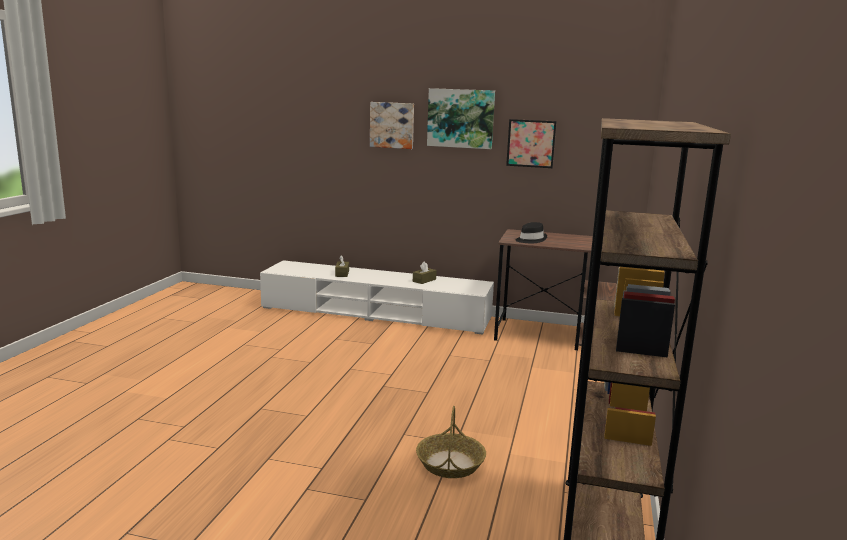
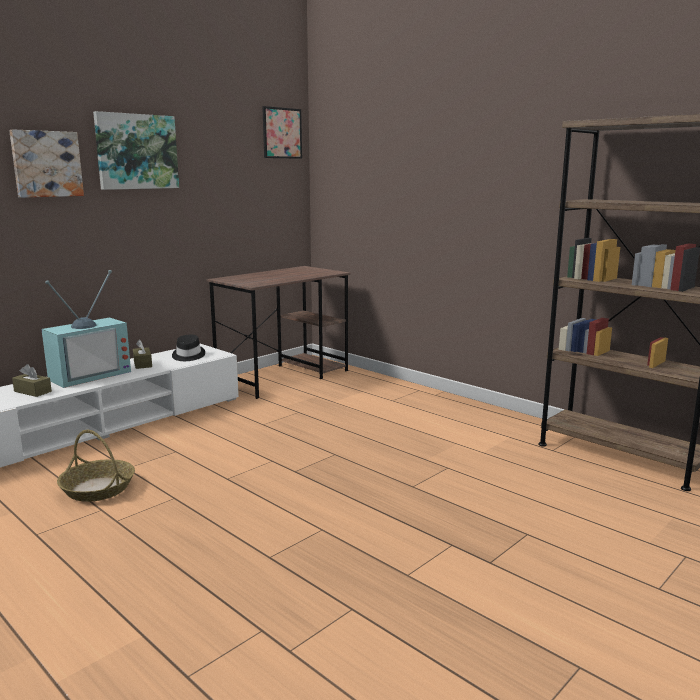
camera: 60 degrees left, 0 degrees up
basket [416,406,486,478] -> basket moved to [57,430,135,502]
picture [506,119,556,168] -> picture moved to [262,106,302,159]
black hat [516,222,547,243] -> black hat moved to [172,335,205,361]
none -> television [41,270,131,388]

